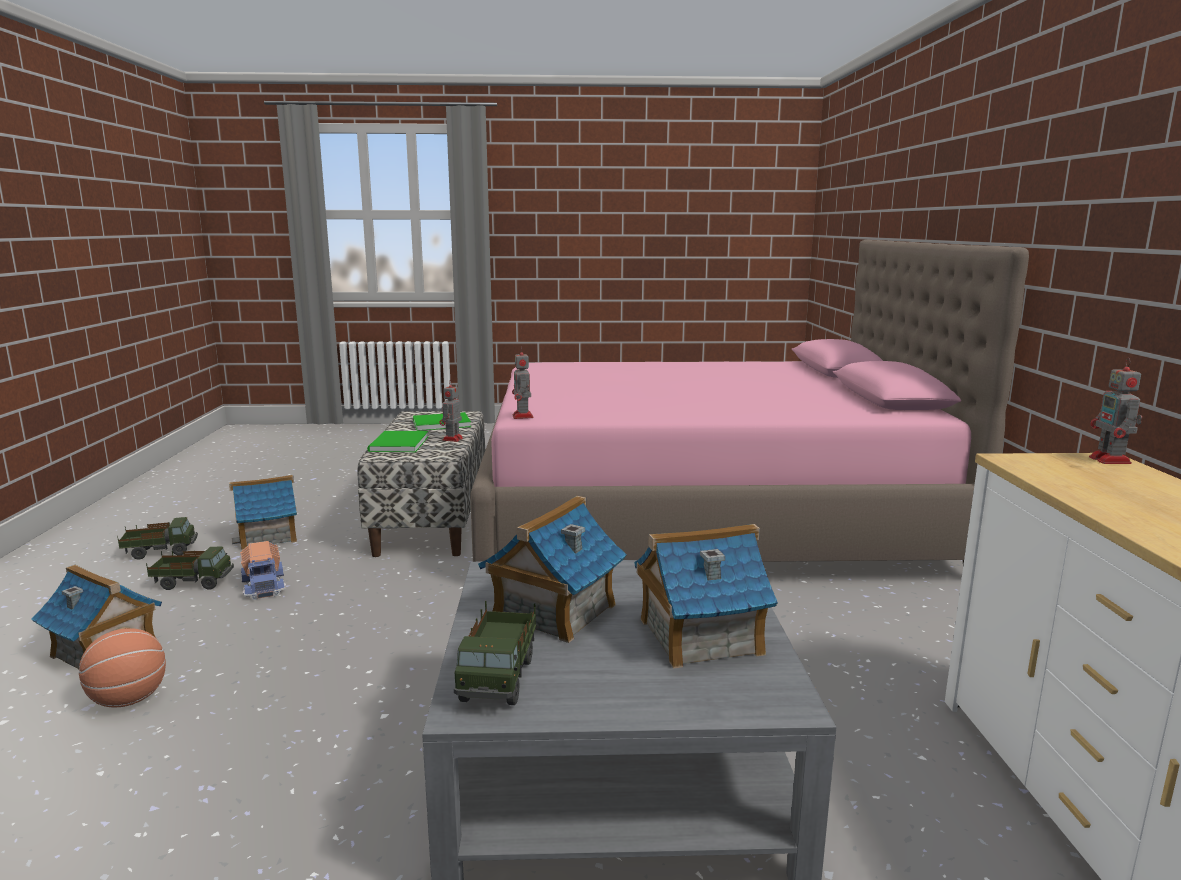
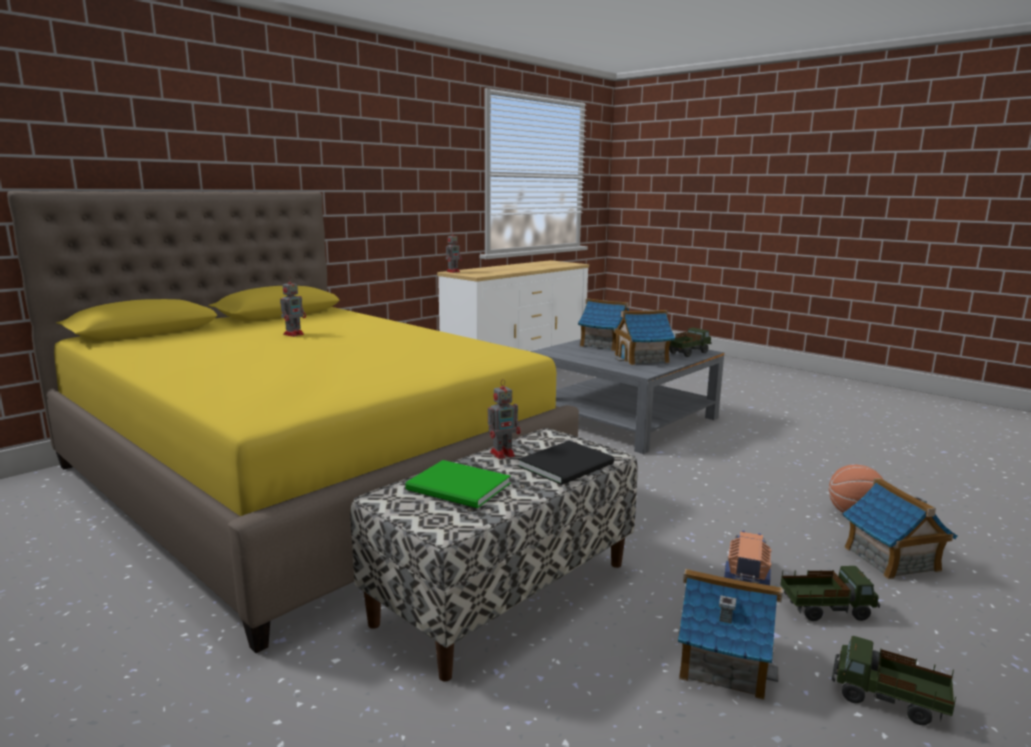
camera: 135 degrees left, 0 degrees up
toy truck [146,547,234,590] -> toy truck turned 135 degrees clockwise [780,566,880,621]
green book [367,431,429,452] -> black book [518,441,614,485]
pink bed [470,239,1029,565] -> yellow bed [7,191,579,653]
toy robot [512,346,534,419] -> toy robot moved to [280,277,306,337]

